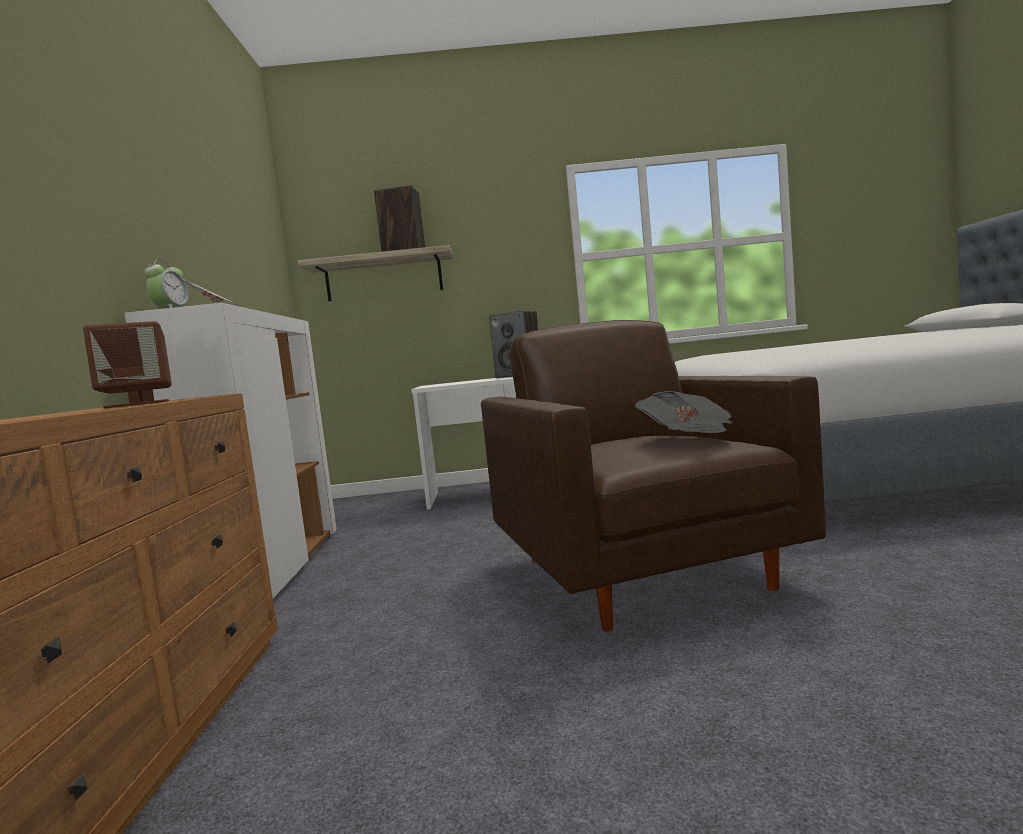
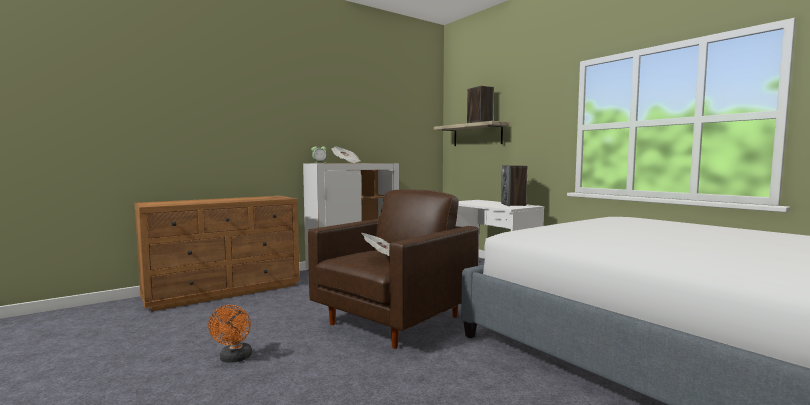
camera: 55 degrees right, 0 degrees up
brown speaker [83,321,172,408] -> none
none -> orange fan [208,305,252,362]

